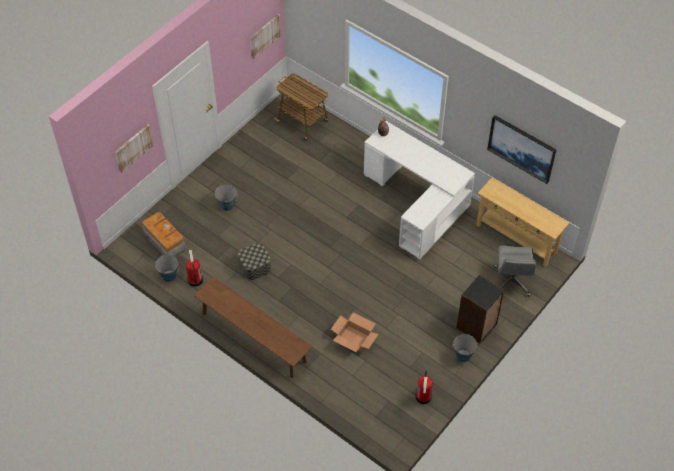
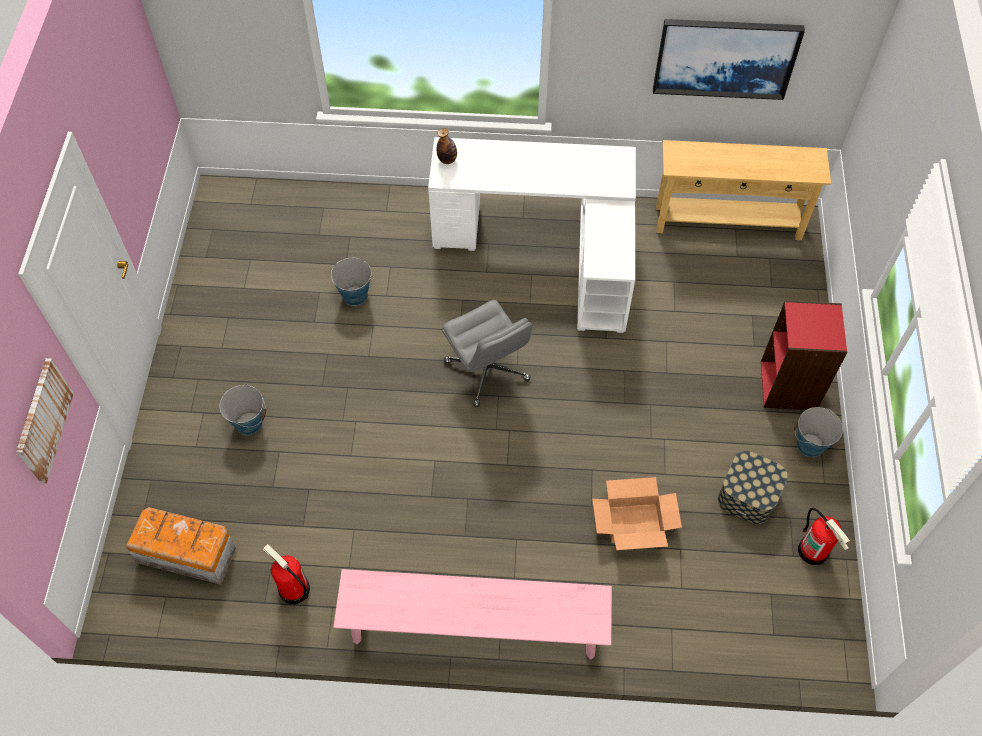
camera: 35 degrees left, 5 degrees up
bucket [155,255,179,282] -> bucket moved to [331,257,373,306]
brown bench [193,277,313,378] -> pink bench [334,569,612,660]
storage box [238,243,271,280] -> storage box moved to [718,451,788,525]
picture [250,14,281,59] -> none
cart [274,73,328,141] -> none
black bookcase [456,274,505,344] -> red bookcase [761,300,847,410]
grey office chair [494,245,536,296] -> grey office chair moved to [442,300,532,407]

